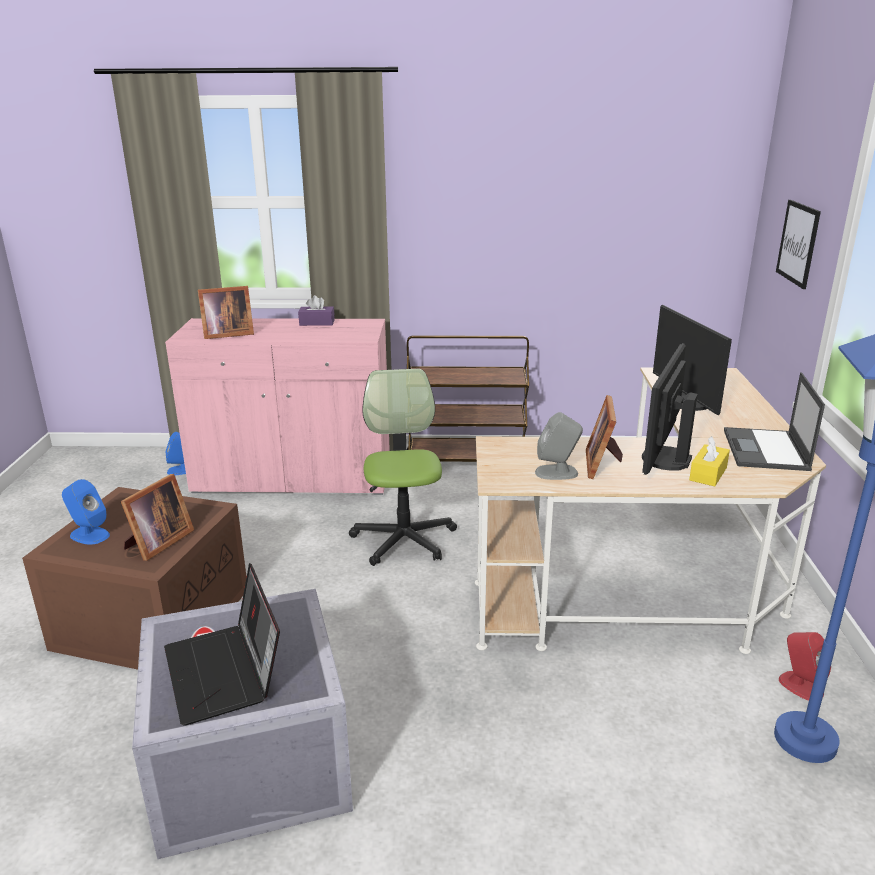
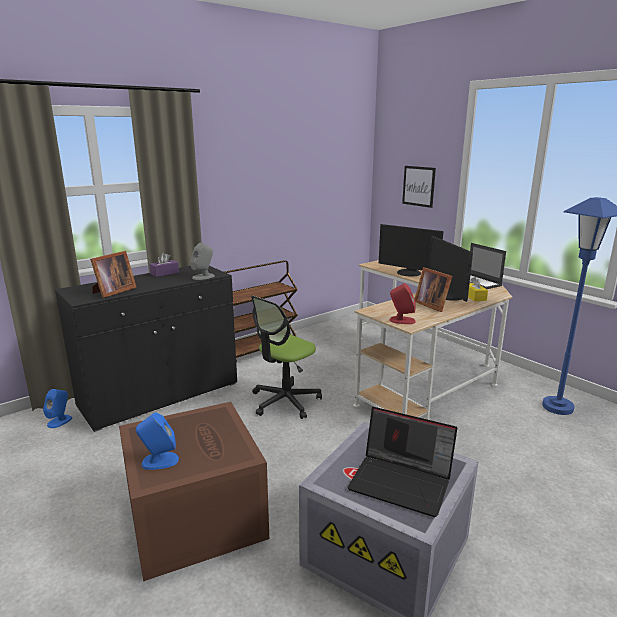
camera: 40 degrees left, 5 degrees down
picture frame [121,474,194,561] -> none
pink cabinet [165,318,390,495] -> black cabinet [55,266,237,432]
office chair [349,369,457,566] -> office chair turned 90 degrees counterclockwise [251,296,322,419]
grey speaker [535,412,583,480] -> grey speaker moved to [190,243,215,280]
red speaker [779,632,831,701] -> red speaker moved to [390,283,416,324]

